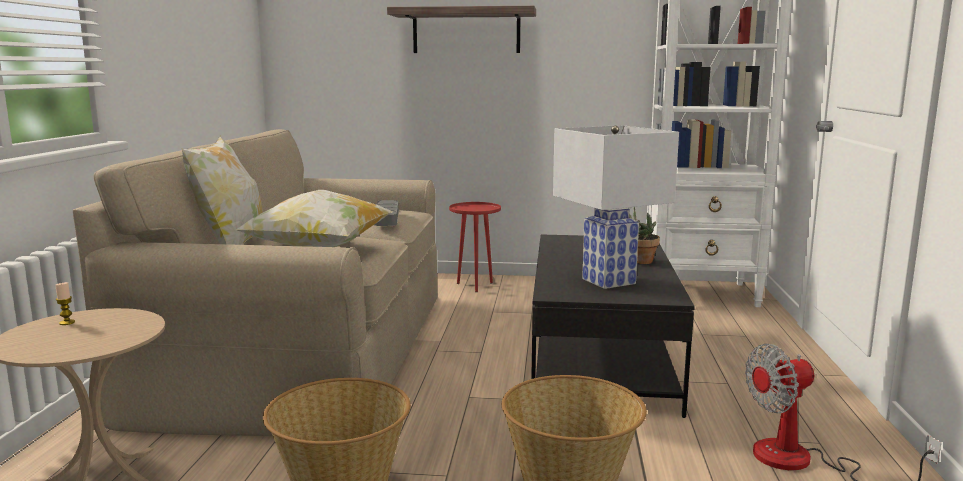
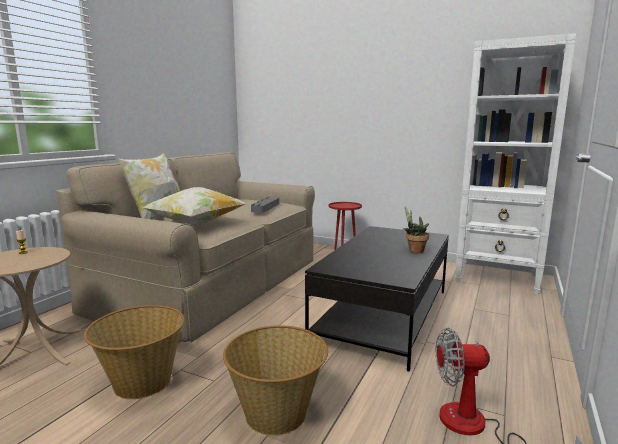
camera: 20 degrees right, 0 degrees up
shelf [387,6,536,53] -> none
white table lamp [553,126,679,289] -> none

